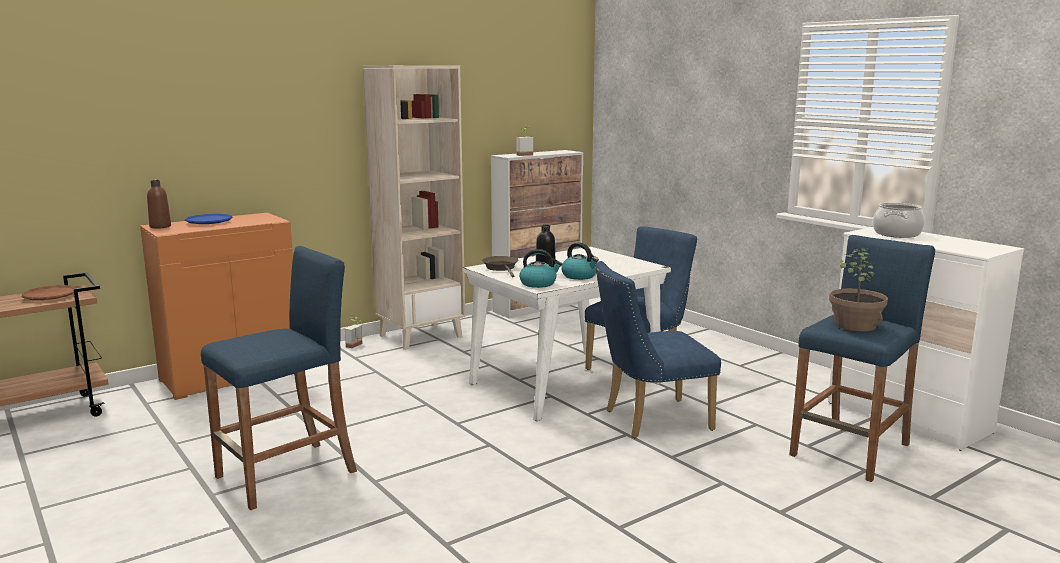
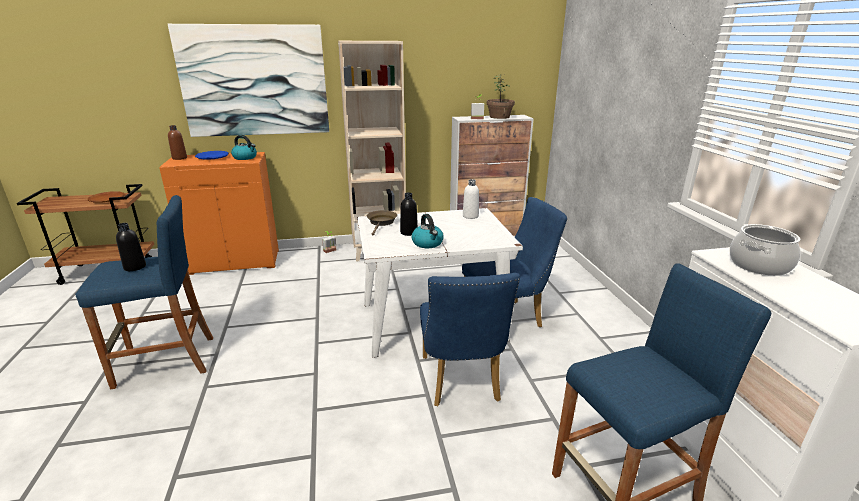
camera: 25 degrees right, 10 degrees up
kettle [519,249,562,288] -> kettle moved to [231,135,257,160]
blue chair [595,261,721,438] -> blue chair turned 105 degrees counterclockwise [420,273,520,406]
potted plant [829,248,888,331] -> potted plant moved to [487,74,515,119]
none -> black bottle [116,223,146,271]
none -> picture [168,24,329,137]
none -> white bottle [463,179,479,219]

